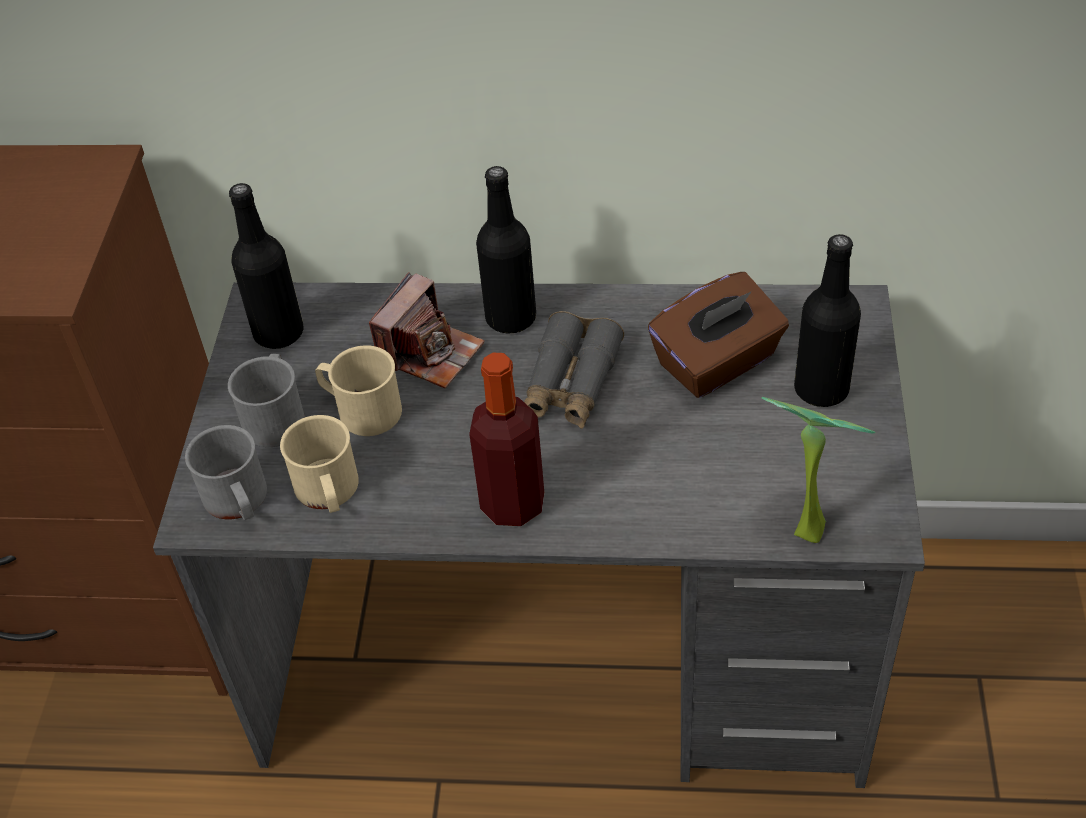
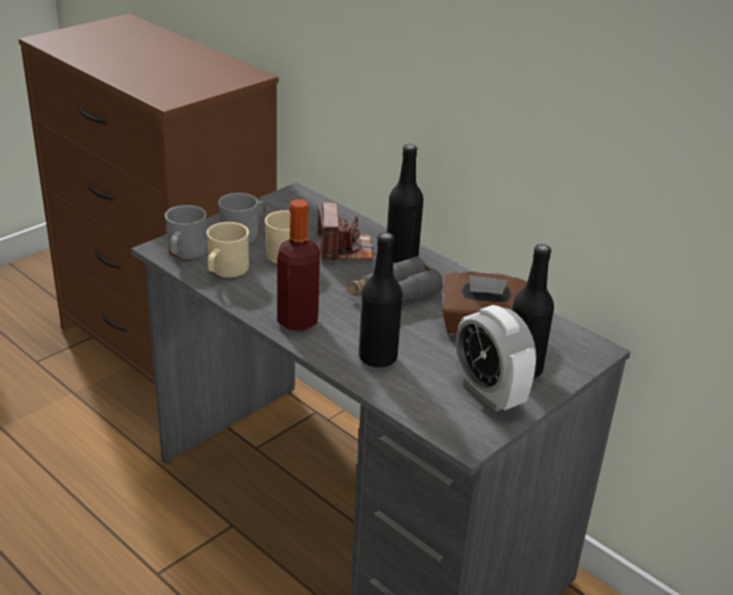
camera: 35 degrees right, 15 degrees down
black bottle [229,183,304,349] -> black bottle moved to [359,232,402,367]
camera [369,272,485,388] -> camera turned 75 degrees counterclockwise [317,202,373,262]
potted plant [762,397,875,543] -> none
none -> alarm clock [456,305,537,412]

